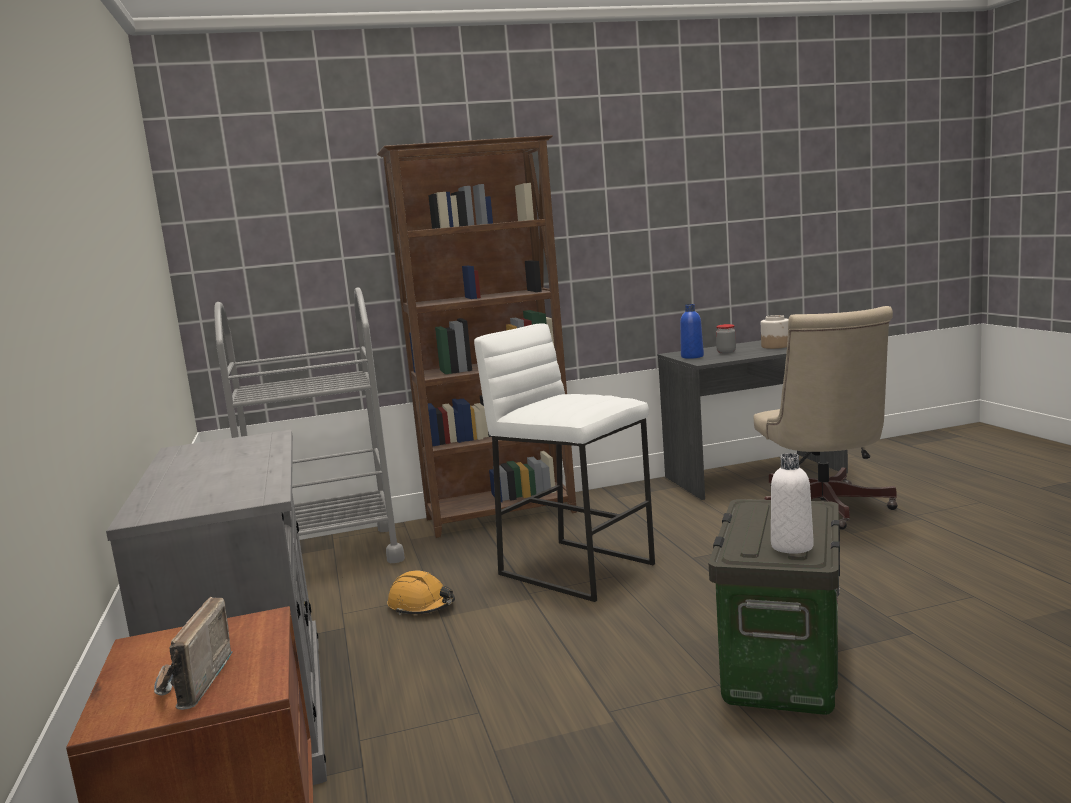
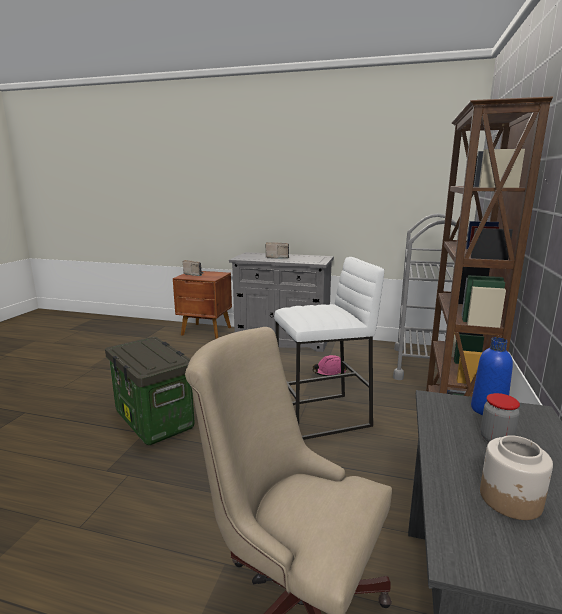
camera: 120 degrees right, 5 degrees up
orange hard hat [387,570,455,615] -> pink hard hat [313,355,347,376]
white bottle [771,453,814,554] -> none
none -> radio [265,242,289,258]

